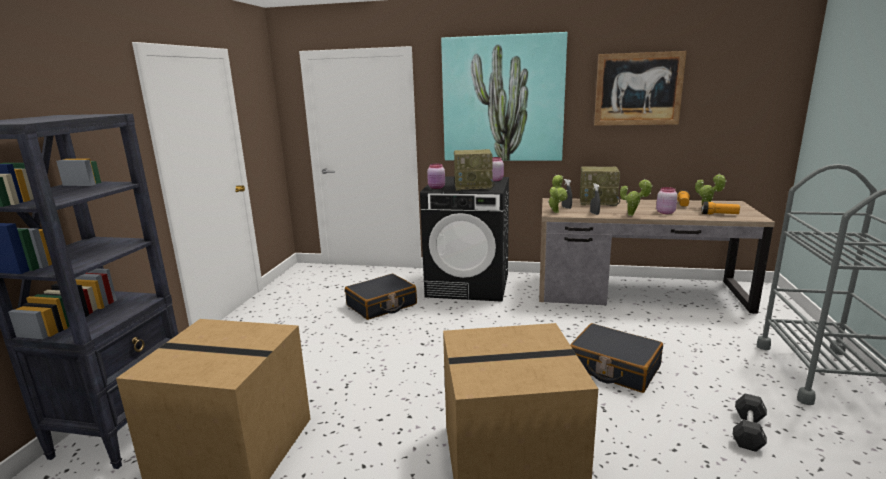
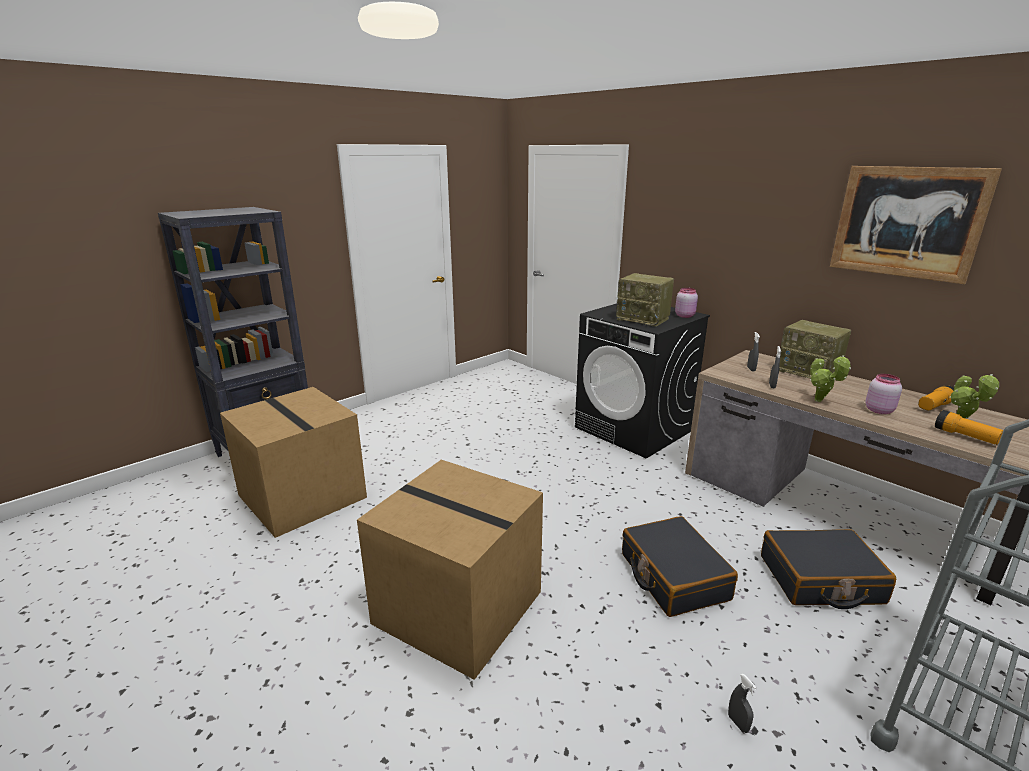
camera: 35 degrees right, 5 degrees up
black suitcase [345,274,417,320] -> black suitcase moved to [761,529,896,609]
pink jar [427,164,445,189] -> none
picture [441,32,567,161] -> none
potted plant [548,175,568,213] -> none
black dumbbell [733,393,767,452] -> grey spray bottle [728,674,757,733]

